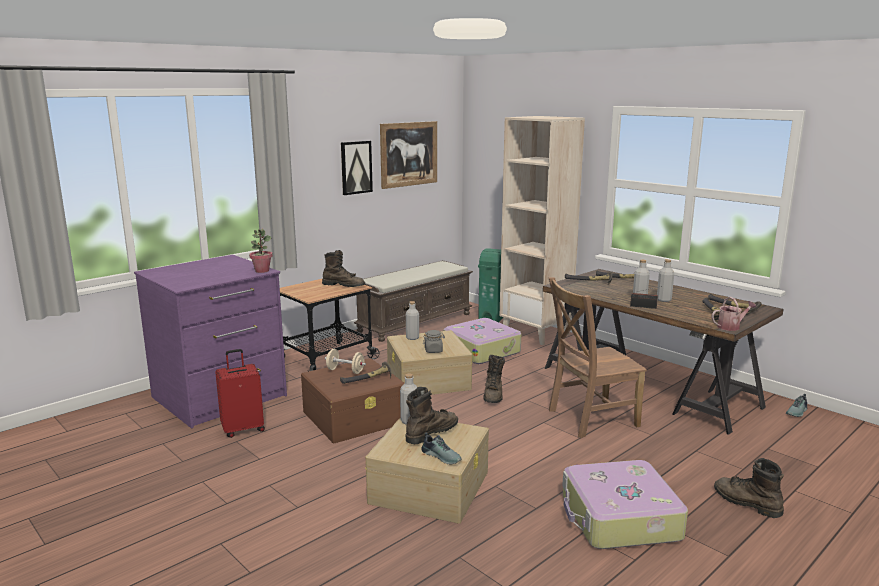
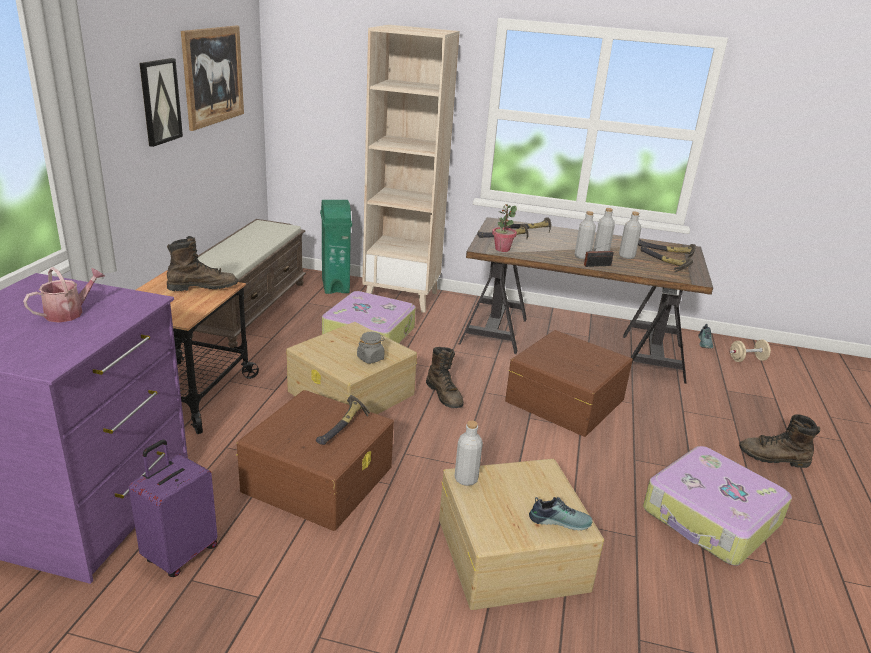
camera: 35 degrees left, 10 degrees up
red suitcase [215,349,265,438] -> purple suitcase [129,440,217,577]
potted plant [249,229,273,273] -> potted plant moved to [492,204,517,252]
beige dumbbell [325,349,366,374] -> beige dumbbell moved to [730,340,771,362]
grey bottle [406,301,419,340] -> grey bottle moved to [619,212,641,259]
brown boot [406,387,458,444] -> none
brown chair [548,277,647,438] -> brown storage box [505,330,633,437]
watering can [712,297,756,331] -> watering can moved to [23,267,105,323]

